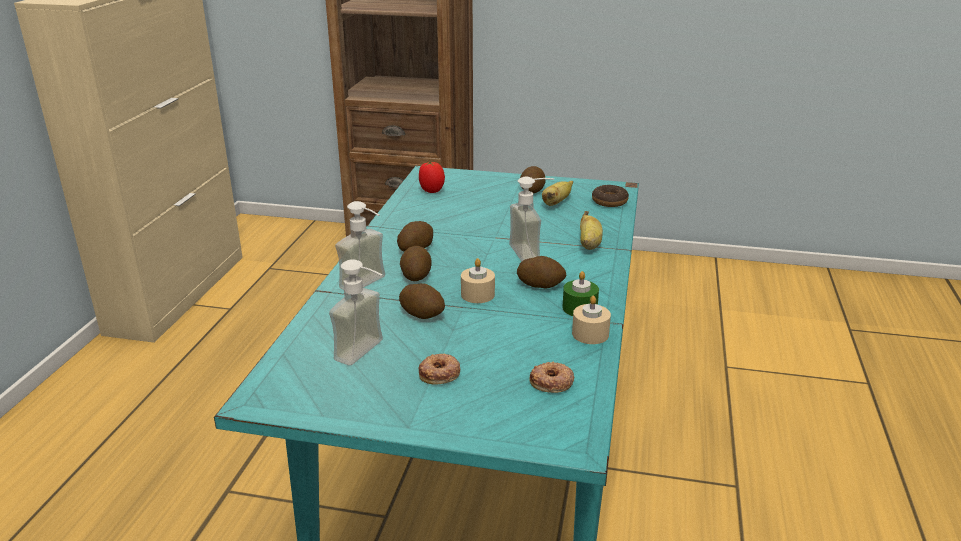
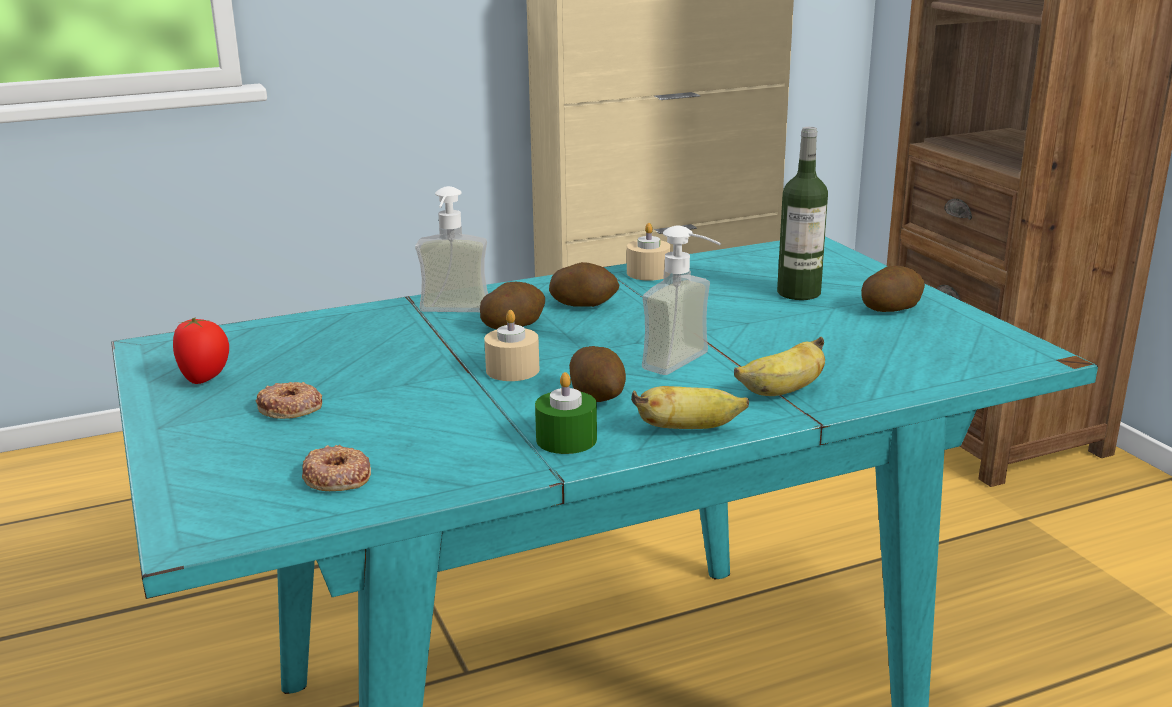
camera: 55 degrees right, 5 degrees down
soap dispenser [329,259,383,365] -> none
potato [399,284,445,319] -> none
tomato [419,162,445,193] -> tomato moved to [173,317,229,384]
banana [542,181,573,206] -> banana moved to [631,386,749,429]
beige candle [572,296,611,344] -> beige candle moved to [627,223,671,281]
donut [592,185,629,207] -> none
none -> bottle [777,127,828,300]

